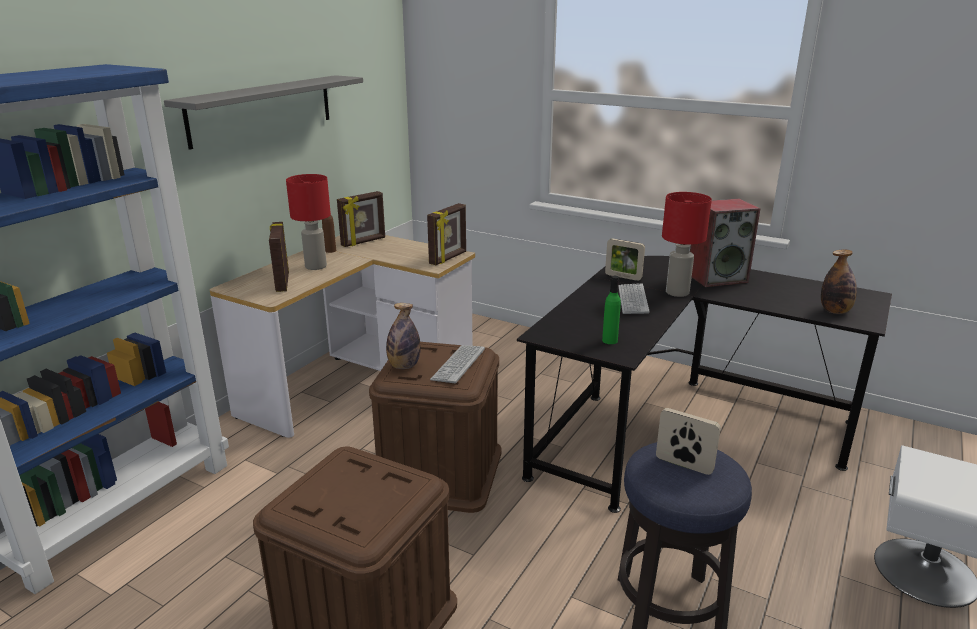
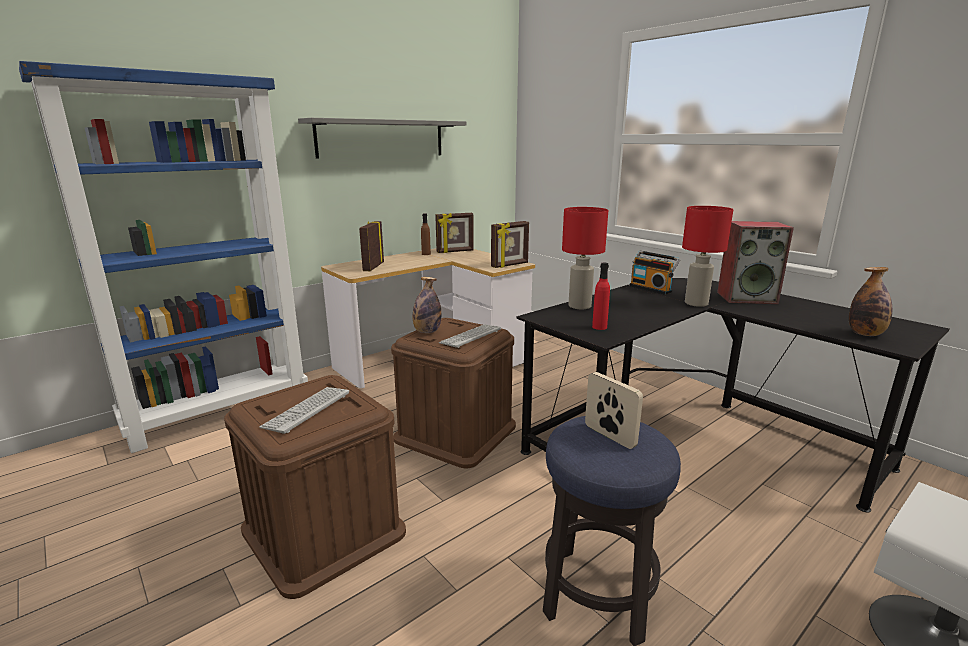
camera: 20 degrees right, 5 degrees down
red table lamp [286,174,331,270] -> red table lamp moved to [562,207,608,309]
green bottle [602,276,621,344] -> red bottle [592,262,610,330]
picture frame [605,238,645,281] -> radio [630,251,680,295]
keyboard [618,283,650,314] -> keyboard moved to [259,387,349,434]

